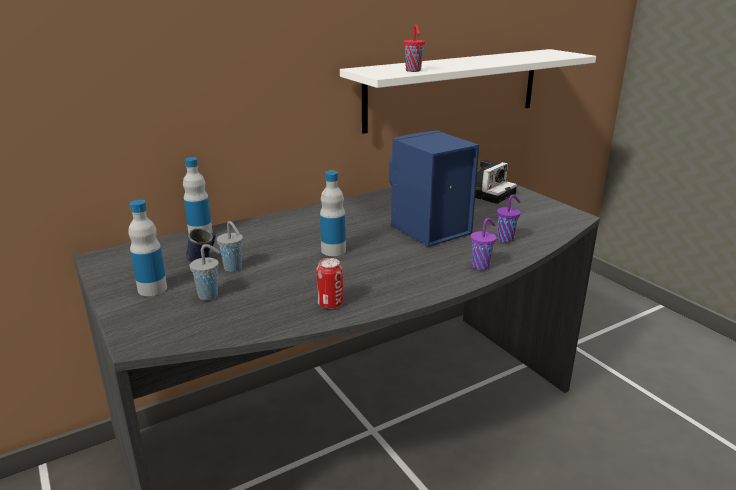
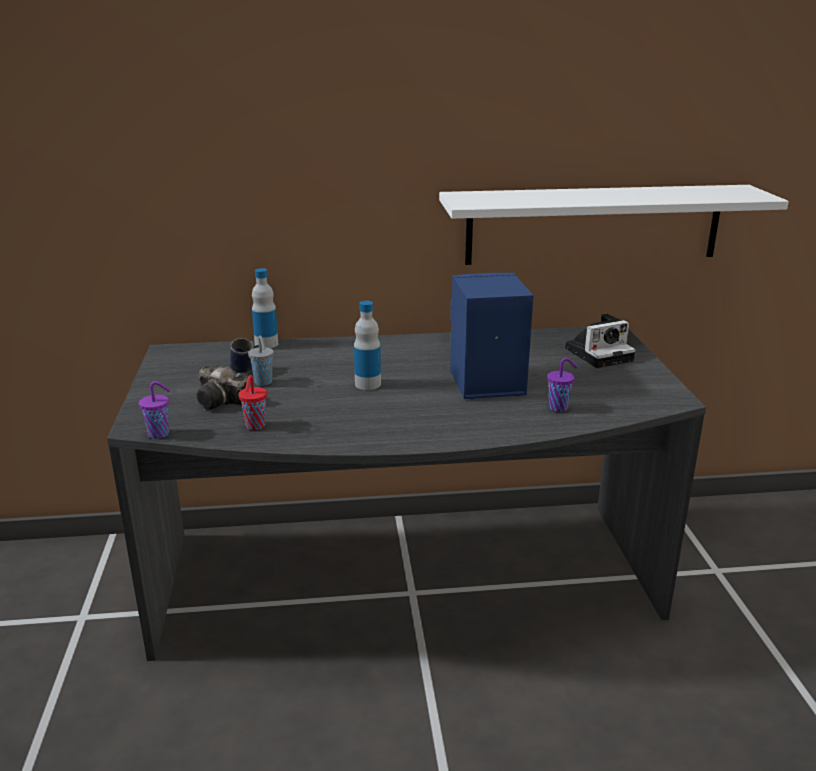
camera: 25 degrees right, 0 degrees up
bottle [128,200,167,296] -> none
grey cup [190,244,220,301] -> camera [196,365,247,410]
can [316,258,343,309] -> none
red cup [403,24,425,72] -> red cup moved to [238,375,267,430]
purple cup [470,218,497,270] -> purple cup moved to [139,381,170,439]

